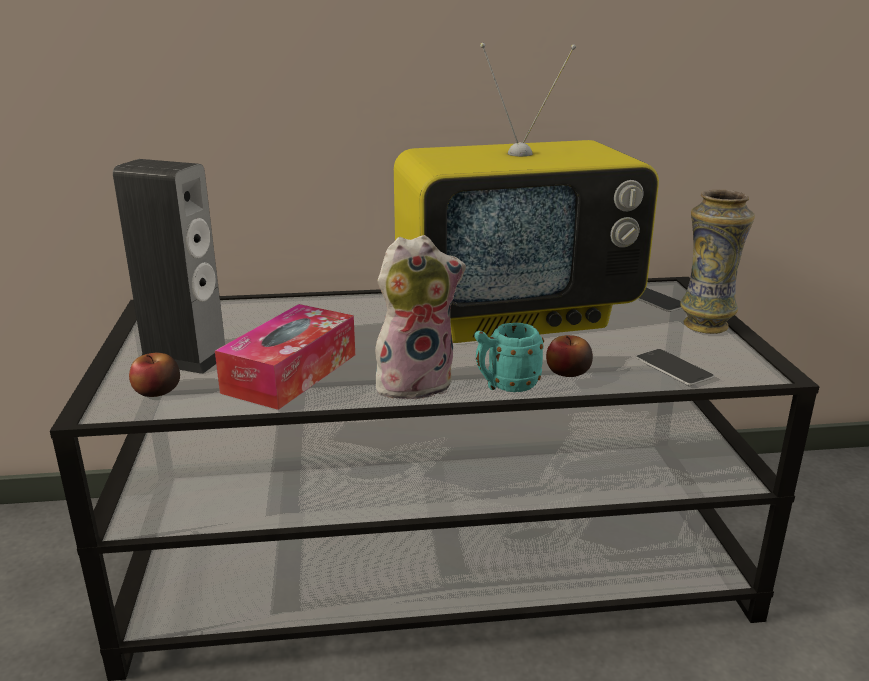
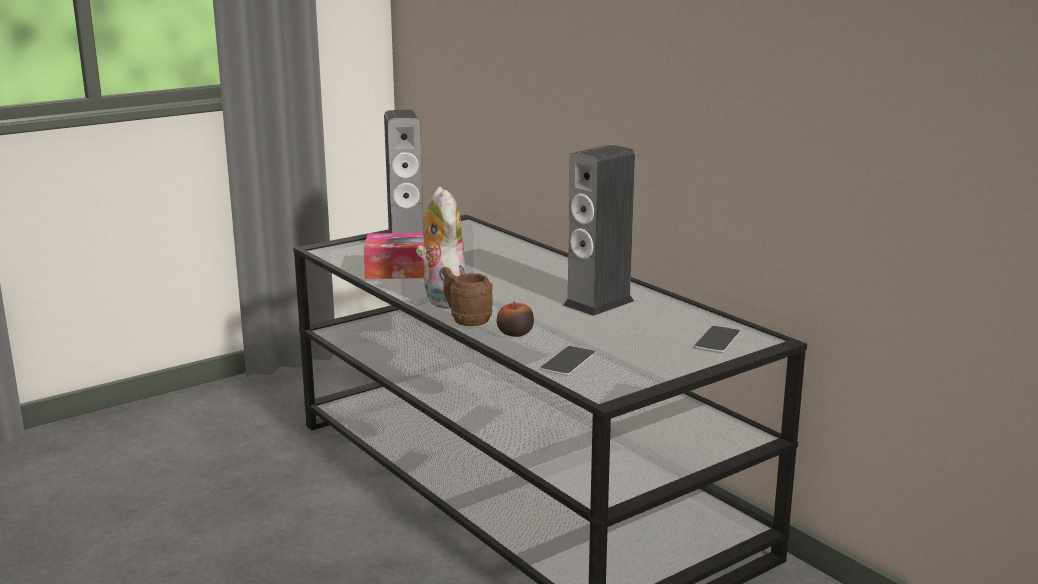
camera: 60 degrees right, 5 degrees down
apple [129,353,180,397] -> none
plush toy [375,235,466,400] -> plush toy turned 150 degrees counterclockwise [416,187,468,309]
television [394,43,659,343] -> speaker [563,145,635,316]
turquoise mug [475,322,544,392] -> brown mug [442,267,493,326]
vase [680,190,755,334] -> none

